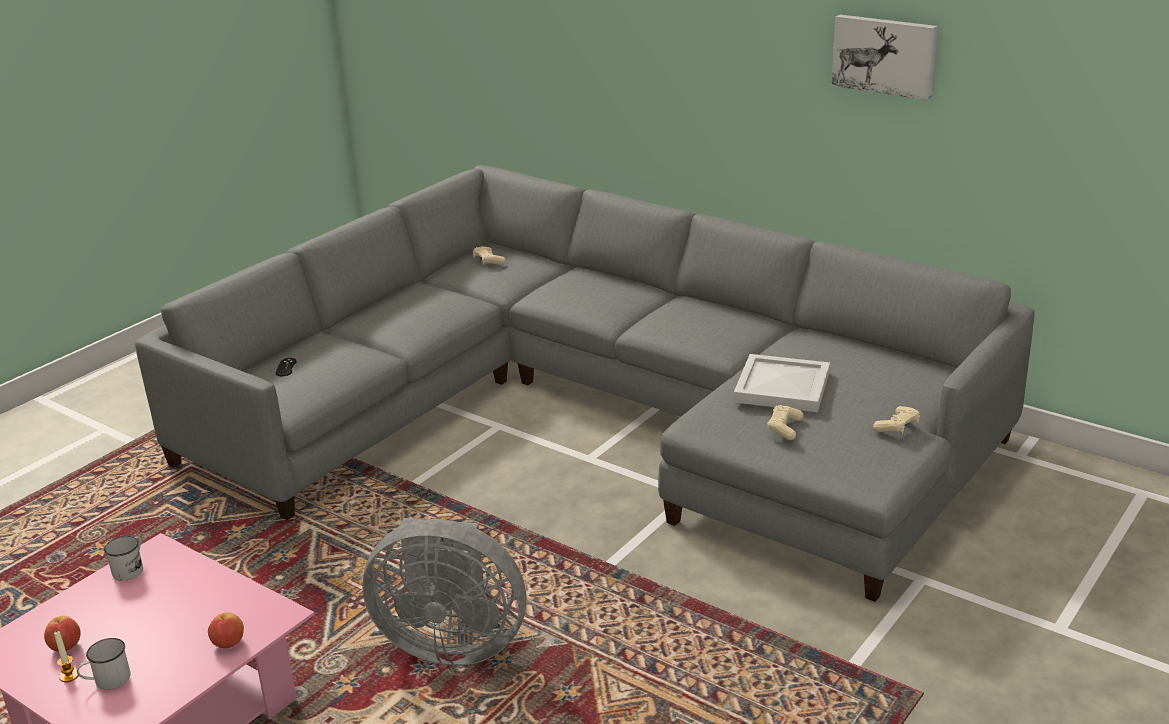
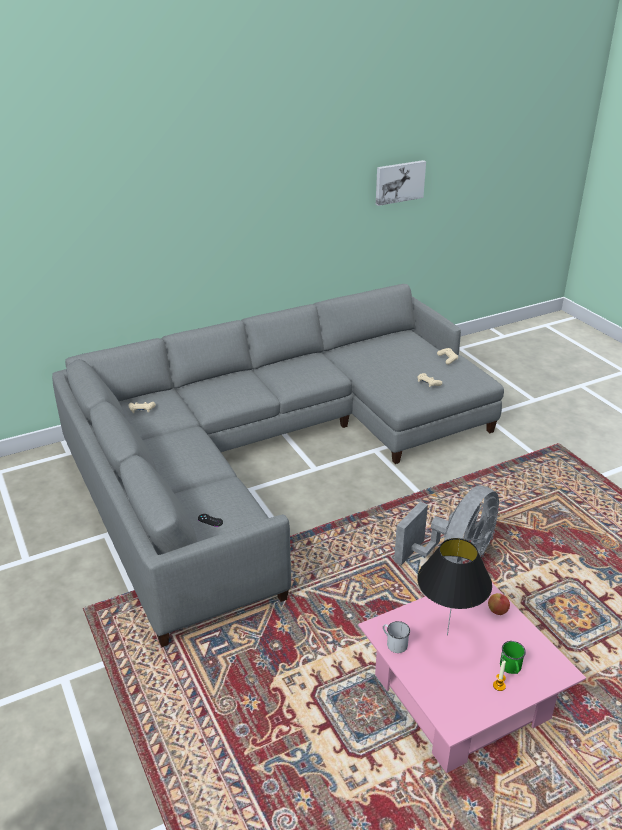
camera: 65 degrees left, 5 degrees up
apple [44,616,81,652] -> none
white mug [77,638,131,690] -> green mug [500,641,526,674]
white tray [734,354,830,412] -> none
picture [832,15,938,100] -> picture moved to [376,160,426,206]
none -> black table lamp [417,538,492,635]

